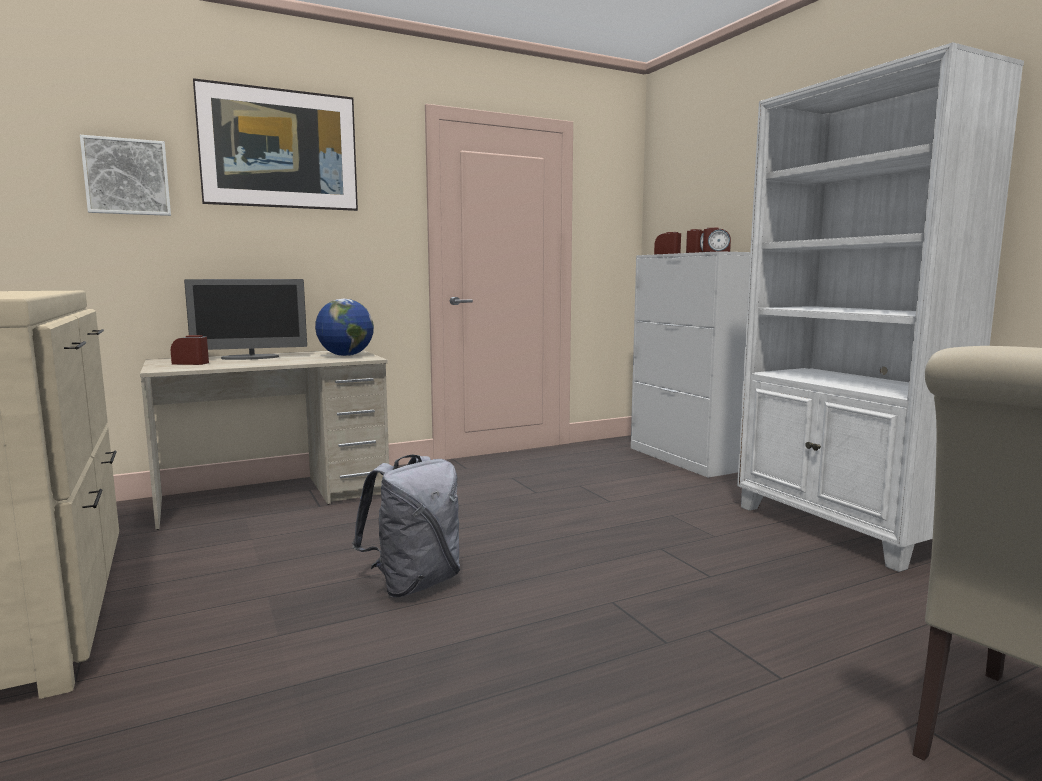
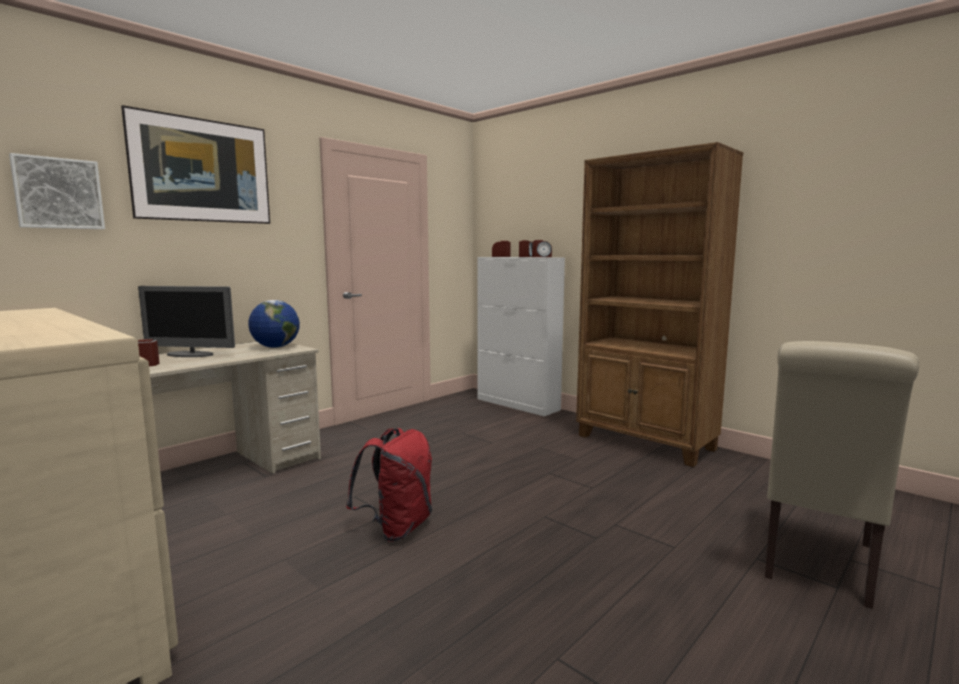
camera: 20 degrees left, 0 degrees up
monitor [184,279,307,360] -> monitor turned 45 degrees clockwise [138,286,235,357]
grey backpack [352,455,460,598] -> red backpack [346,428,432,542]
white bookcase [737,42,1024,572] -> brown bookcase [576,142,743,467]

